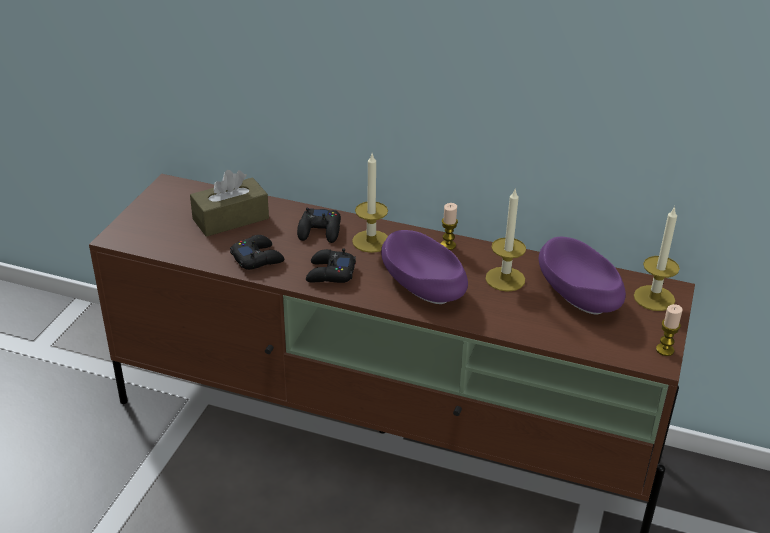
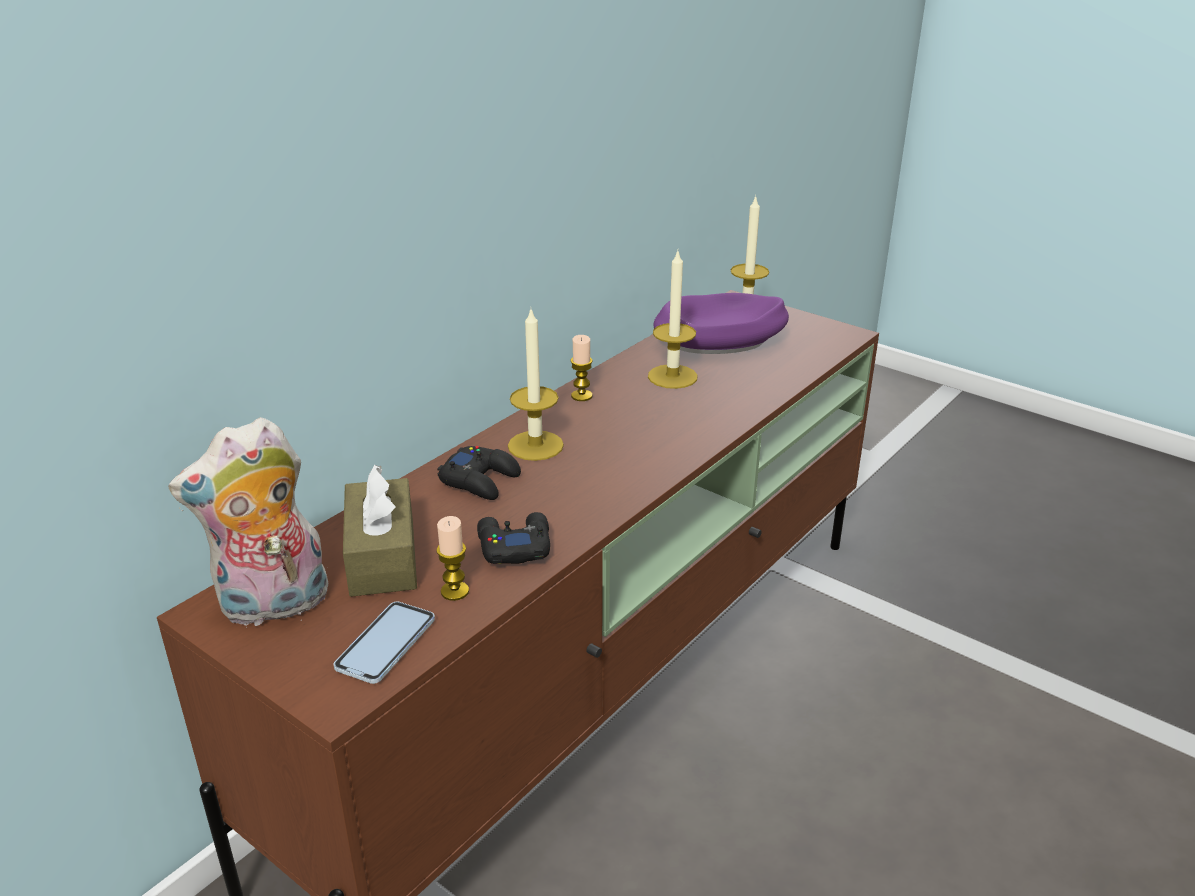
camera: 70 degrees left, 5 degrees down
black game controller [306,248,356,283] -> none
purple bowl [381,230,468,304] -> none
candle [656,304,683,356] -> candle moved to [436,516,469,601]
none -> plush toy [168,417,328,628]
none -> phone [333,602,435,684]

